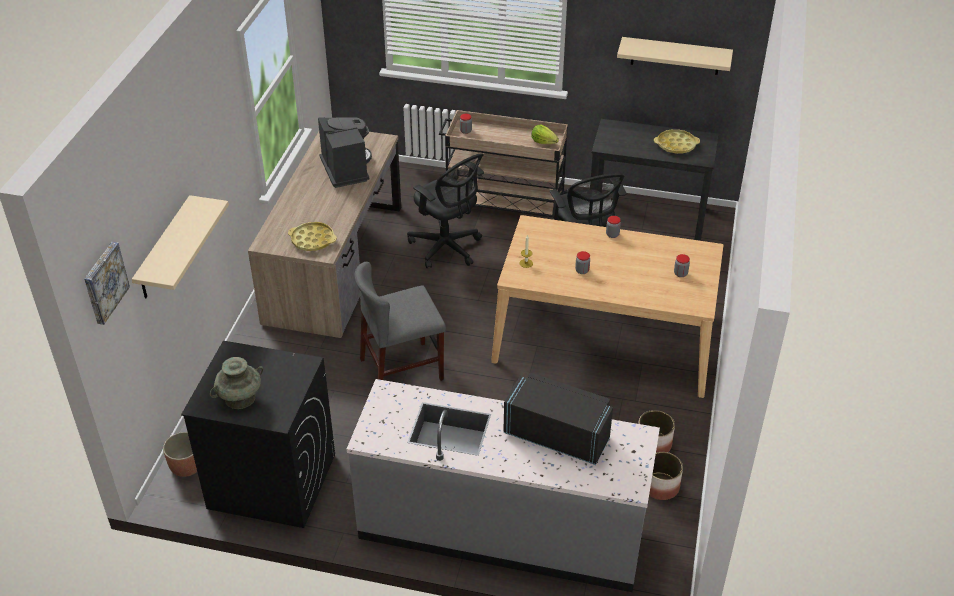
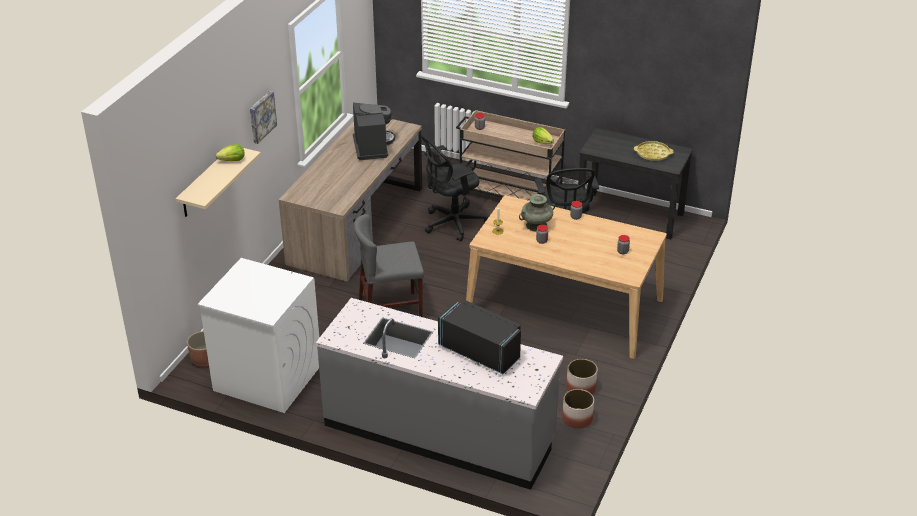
camera: 10 degrees right, 5 degrees down
picture [84,242,130,325] -> picture moved to [250,91,277,144]
black washing machine [181,341,335,528] -> white washing machine [198,258,319,413]
turquoise vase [210,357,263,409] -> turquoise vase moved to [519,194,555,231]
yellow tray [288,222,337,251] -> none
black office chair [407,153,484,268] -> black office chair turned 90 degrees clockwise [420,136,488,241]
beige shelf [617,37,733,75] -> none
none -> lettuce [215,144,245,161]

